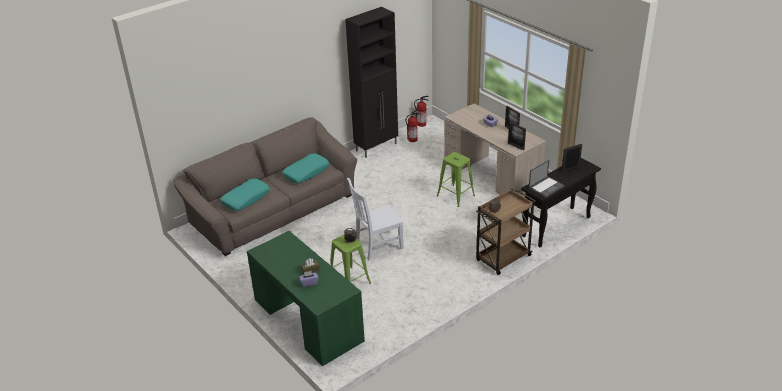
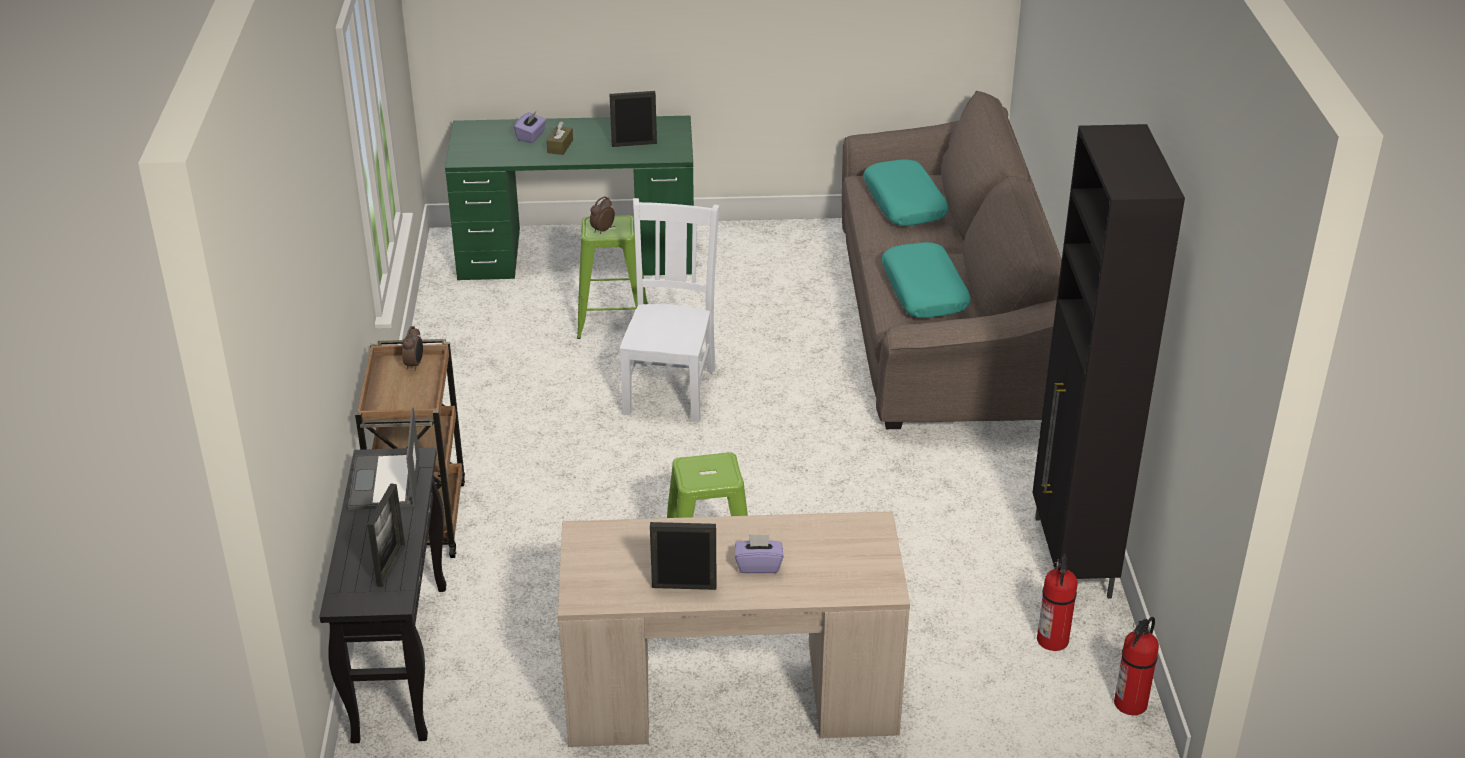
camera: 125 degrees right, 0 degrees up
picture frame [508,122,526,150] -> picture frame moved to [610,91,657,147]

